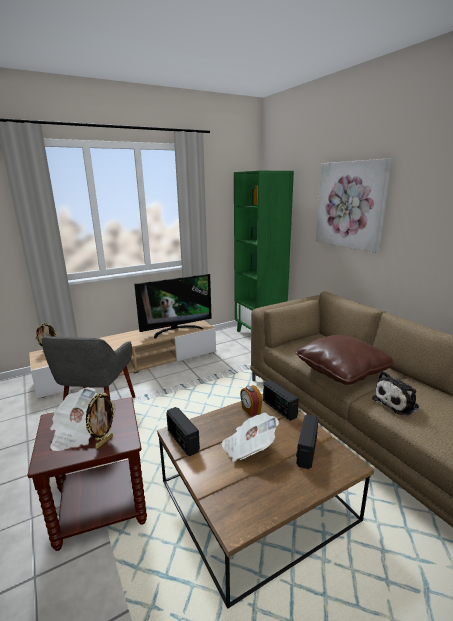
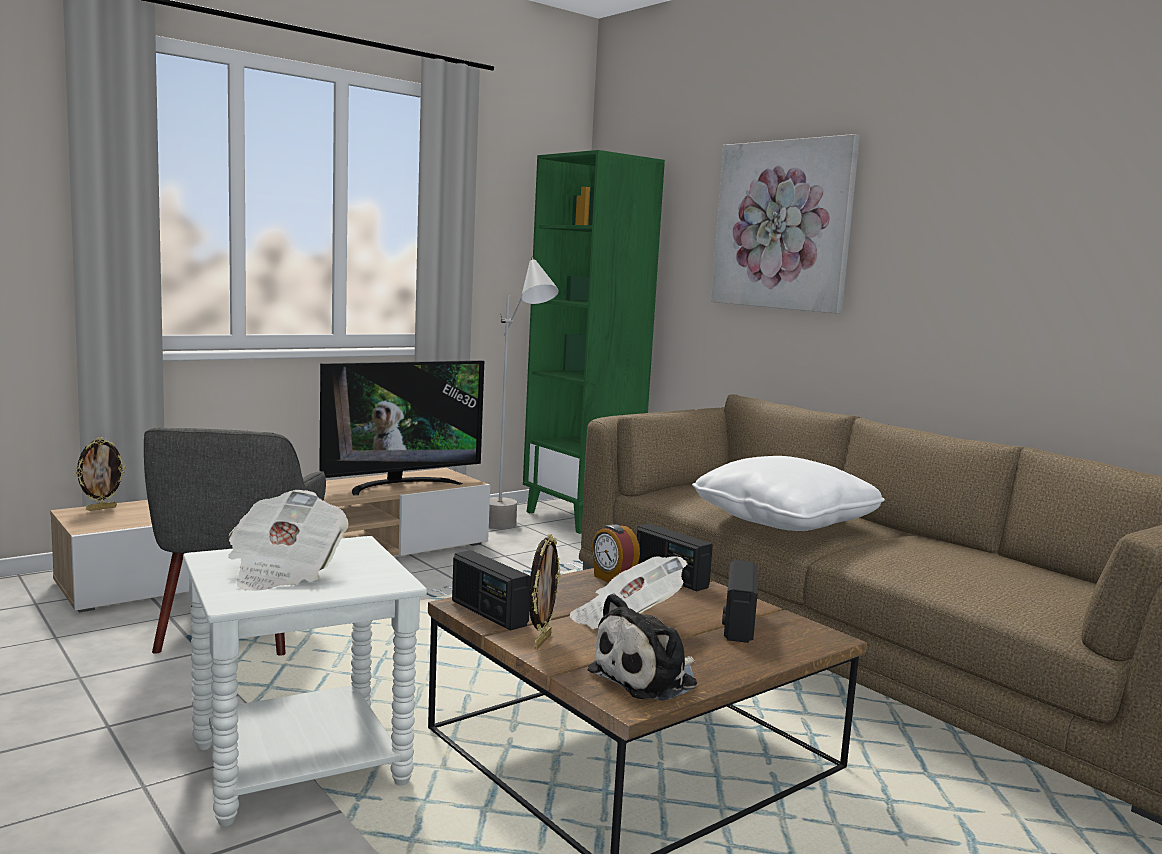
camera: 10 degrees left, 10 degrees down
brown side table [27,397,147,551] -> white side table [183,536,427,826]
picture frame [86,393,116,448] -> picture frame moved to [529,534,560,649]
brown pillow [295,335,395,385] -> white pillow [692,456,885,531]
plush toy [372,371,419,415] -> plush toy moved to [588,593,697,701]
none -> grey floor lamp [489,256,559,529]

